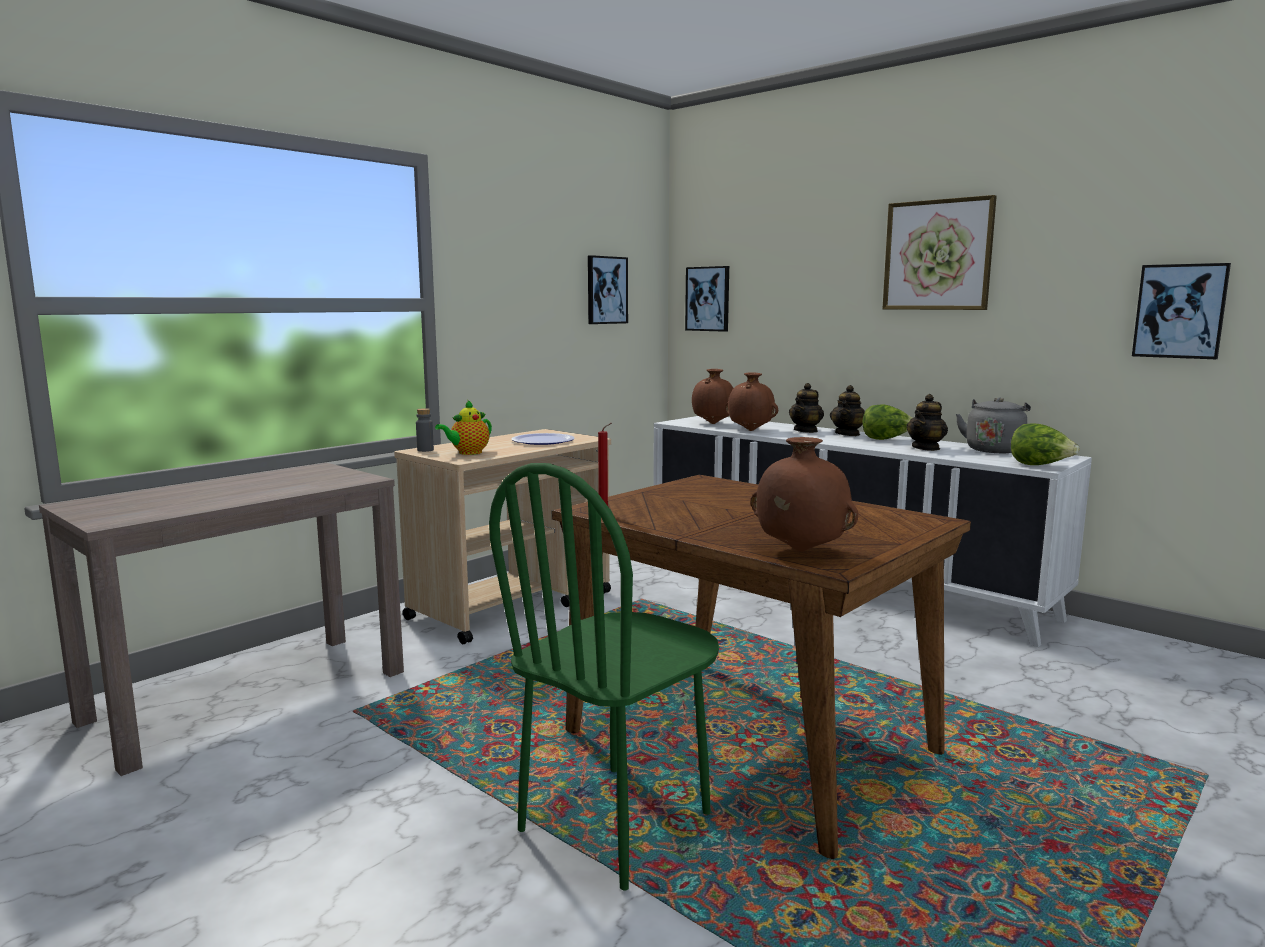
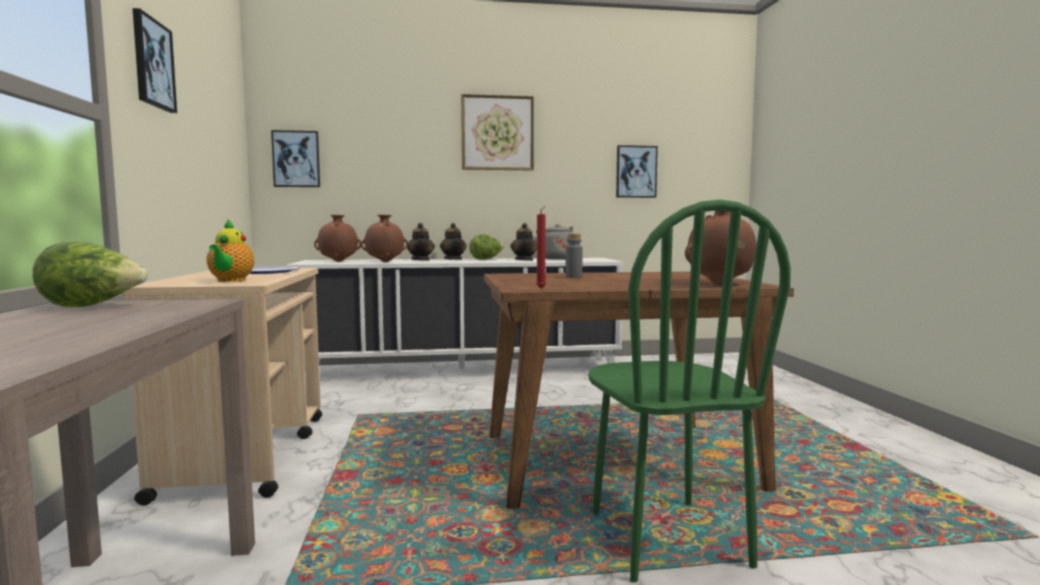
camera: 50 degrees left, 5 degrees down
grey bottle [416,408,434,452] -> grey bottle moved to [565,234,583,278]
picture [588,255,628,324] -> picture moved to [133,8,177,113]
lettuce [1011,424,1079,465] -> lettuce moved to [33,241,148,307]

